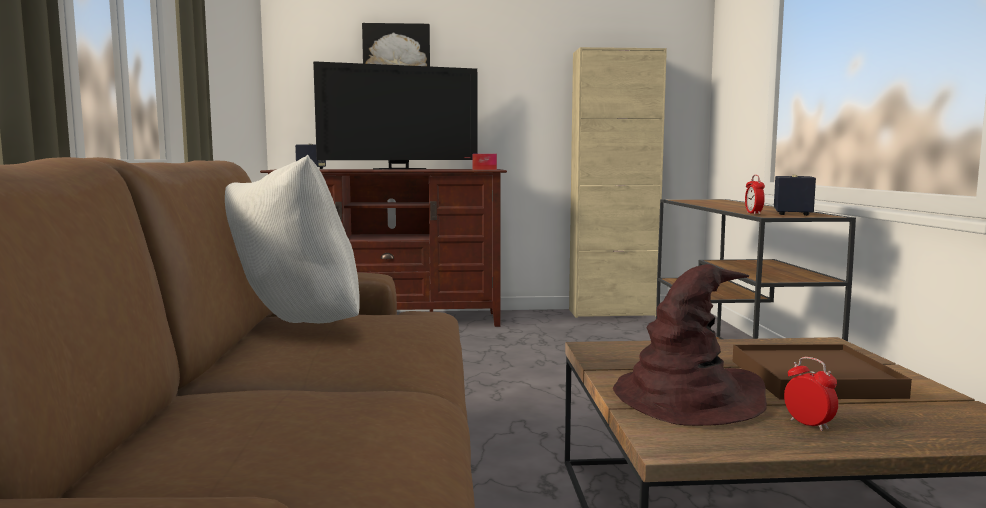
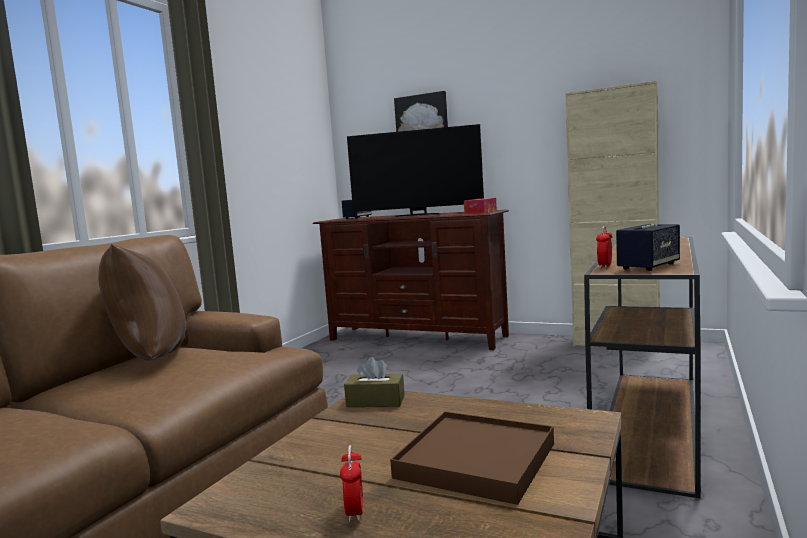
camera: 30 degrees right, 0 degrees up
white pillow [225,155,360,323] -> brown pillow [98,244,186,361]
brown hat [613,264,767,426] -> none
none -> brown tissue box [344,357,405,407]

